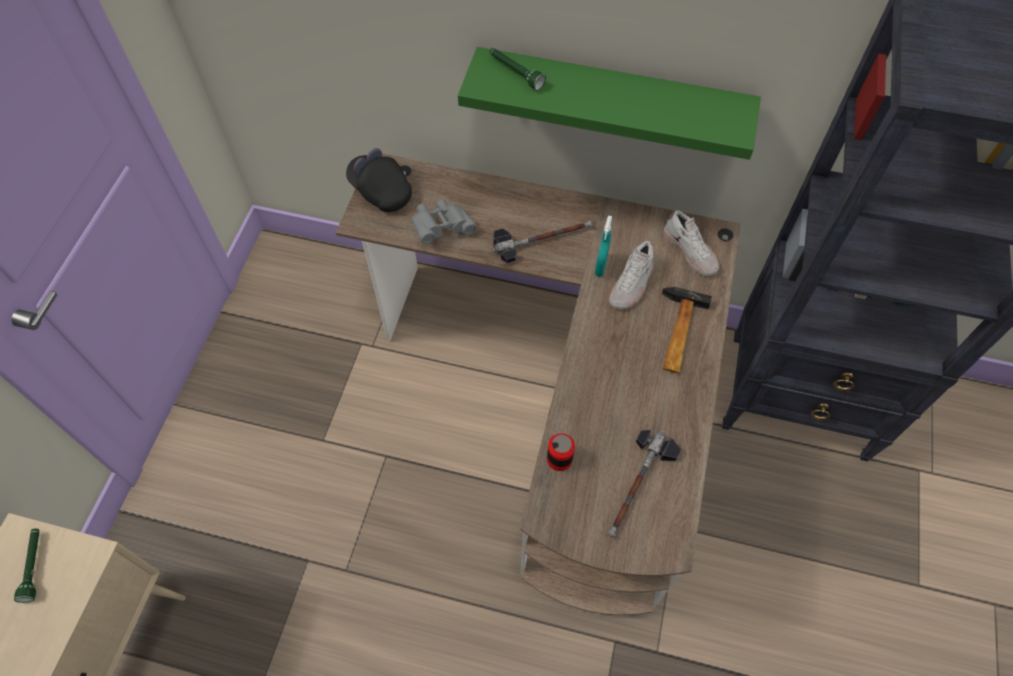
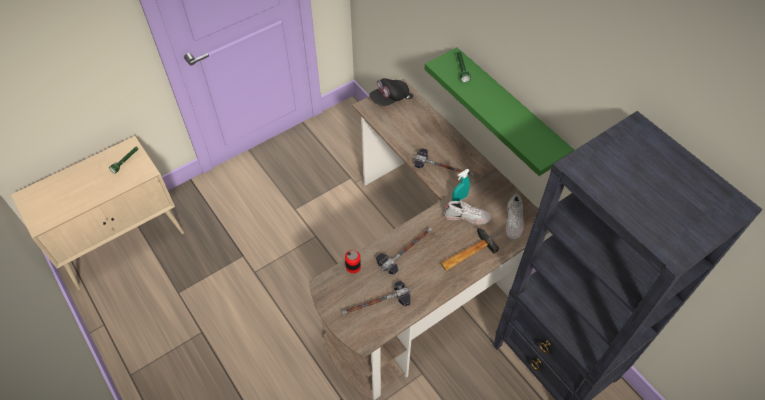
camera: 40 degrees right, 5 degrees down
black cap [346,148,412,212] -> black cap turned 120 degrees counterclockwise [370,78,409,106]
grey binoculars [411,200,477,244] -> none
white shoe [609,240,654,309] -> white shoe turned 150 degrees counterclockwise [444,199,491,225]
none -> hammer [376,227,432,275]

